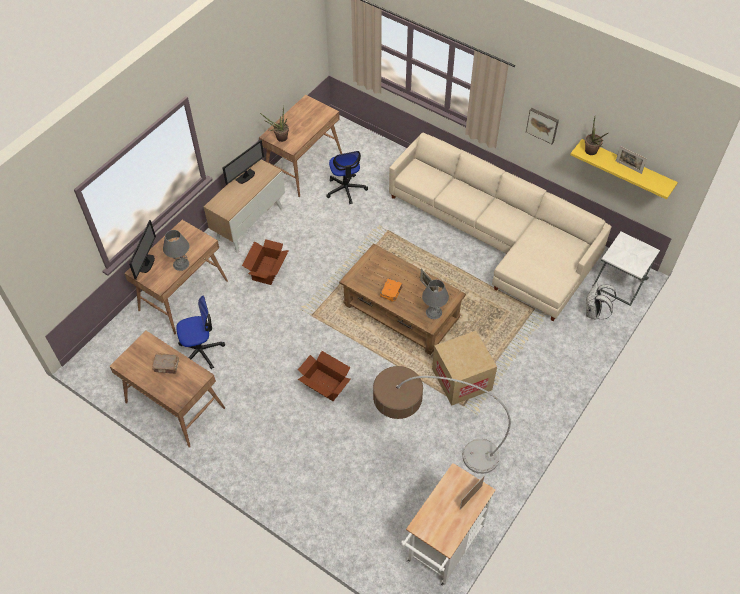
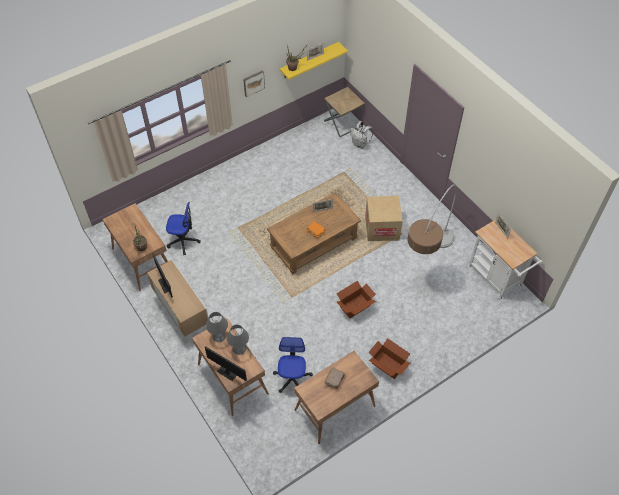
camera: 70 degrees left, 0 degrees up
cardboard box [242,239,289,285] -> cardboard box moved to [369,338,410,379]
beige sofa [389,133,612,321] -> none
grey table lamp [422,279,449,319] -> grey table lamp moved to [206,312,228,342]
white side table [592,232,660,306] -> brown side table [324,87,365,137]

